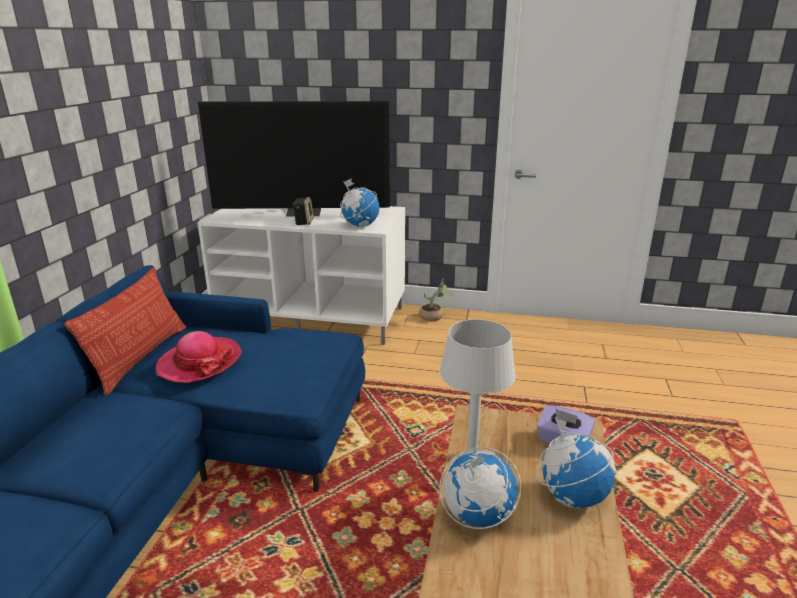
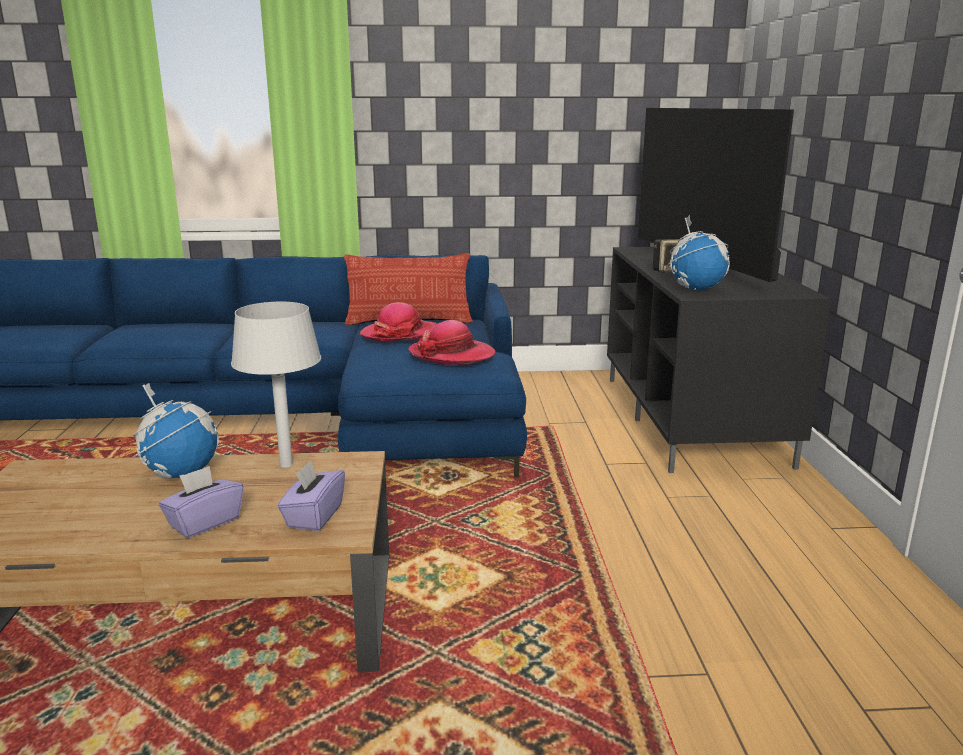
camera: 75 degrees right, 5 degrees down
white tv stand [197,206,405,345] -> black tv stand [607,247,831,473]
potted plant [419,278,452,321] -> none
globe [537,417,617,508] -> purple tissue box [159,466,243,538]
none -> hat [408,320,495,365]

